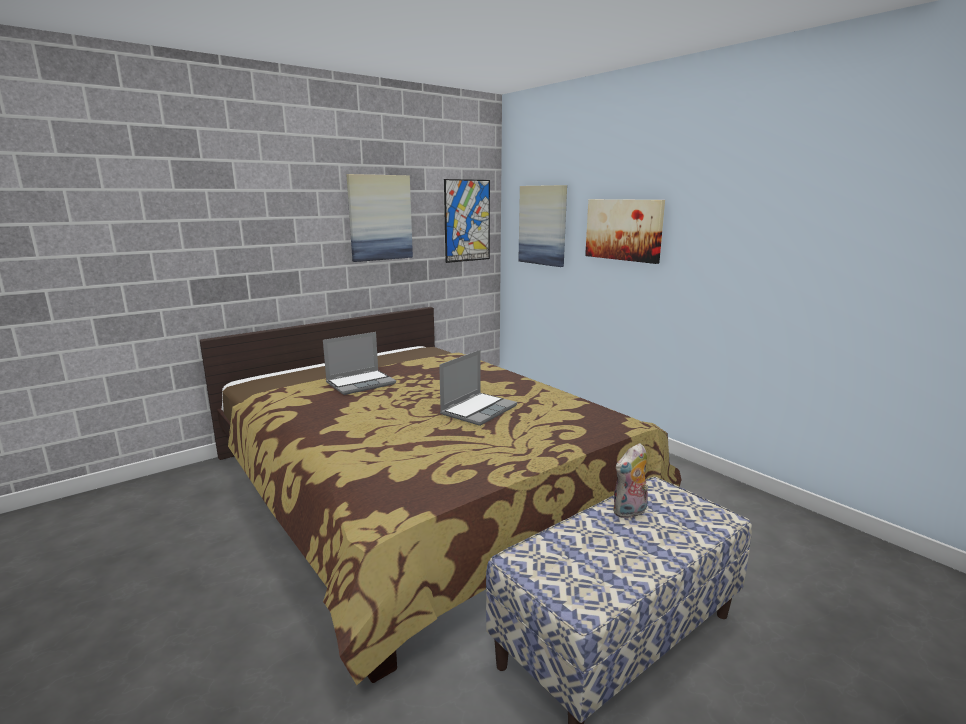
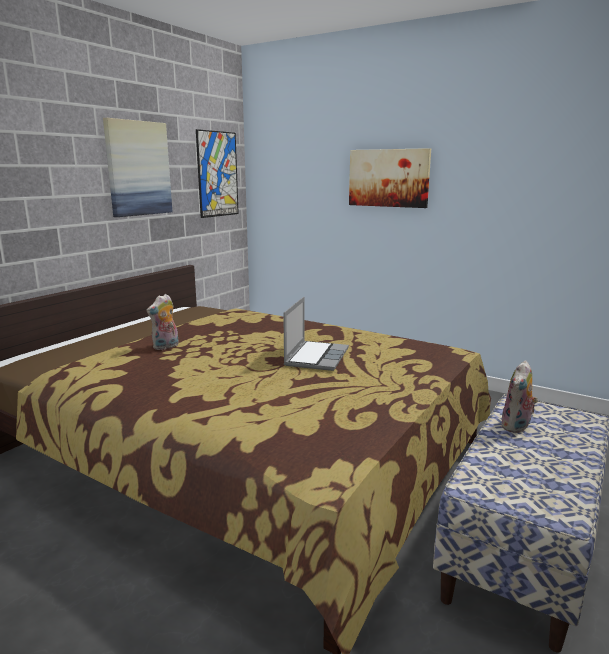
camera: 20 degrees left, 0 degrees up
laptop [323,332,396,395] -> plush toy [146,294,179,350]
picture [518,185,567,267] -> none

